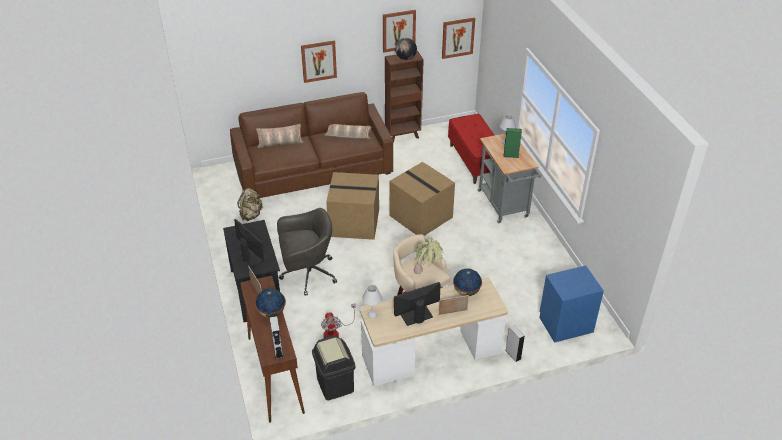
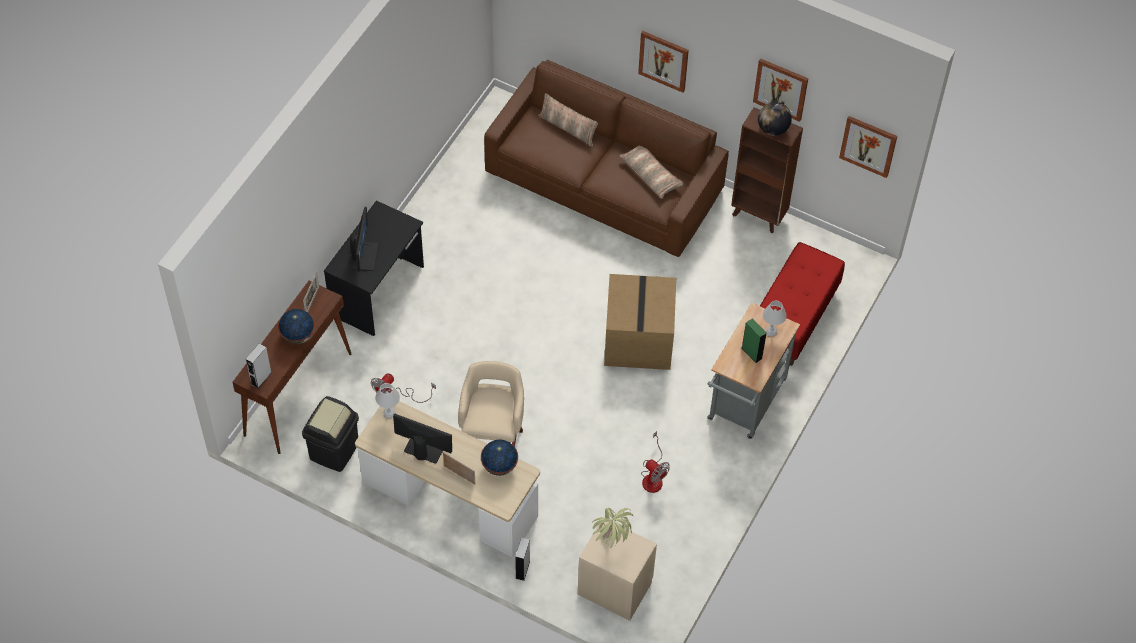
camera: 45 degrees right, 15 degrees up
beige backpack [237,188,263,221] -> none
grey office chair [277,208,337,296] -> none
cardboard box [326,172,379,240] -> none
potted plant [414,237,443,274] -> potted plant moved to [592,508,633,548]
blue nightstand [539,266,604,343] -> beige nightstand [578,521,657,621]
none -> fan [641,431,670,493]

